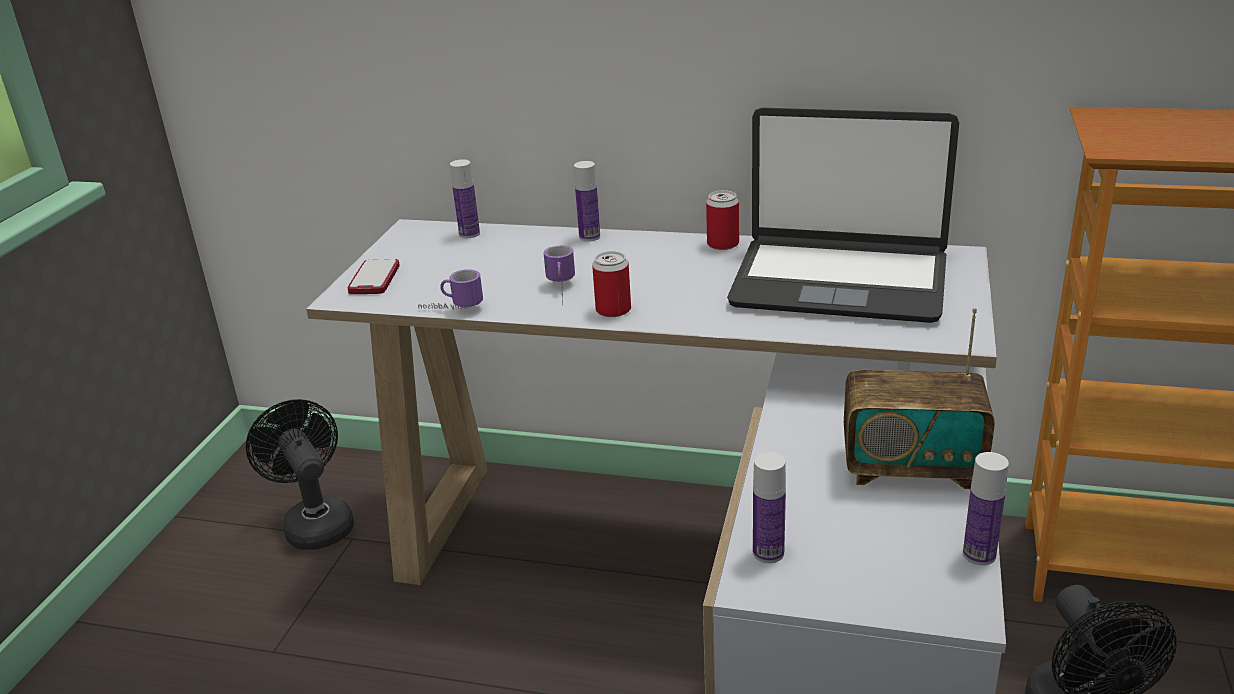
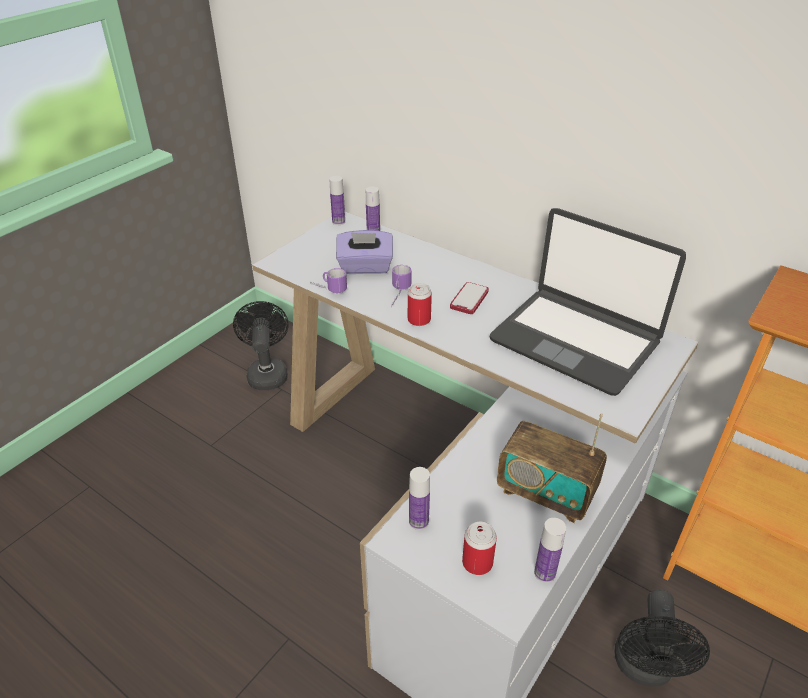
camera: 20 degrees right, 10 degrees up
phone [347,259,400,294] -> phone moved to [450,282,489,314]
bottle [574,161,600,242] -> bottle moved to [330,176,345,225]
can [706,190,739,250] -> can moved to [462,521,497,575]
none -> purple tissue box [336,230,393,274]

